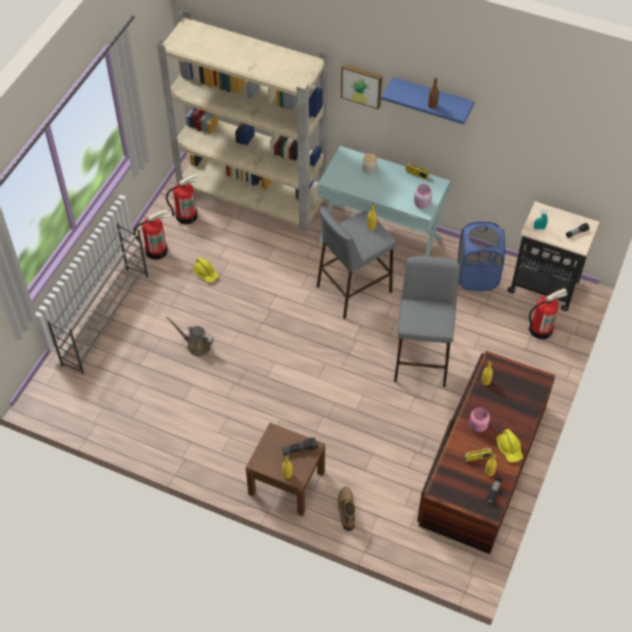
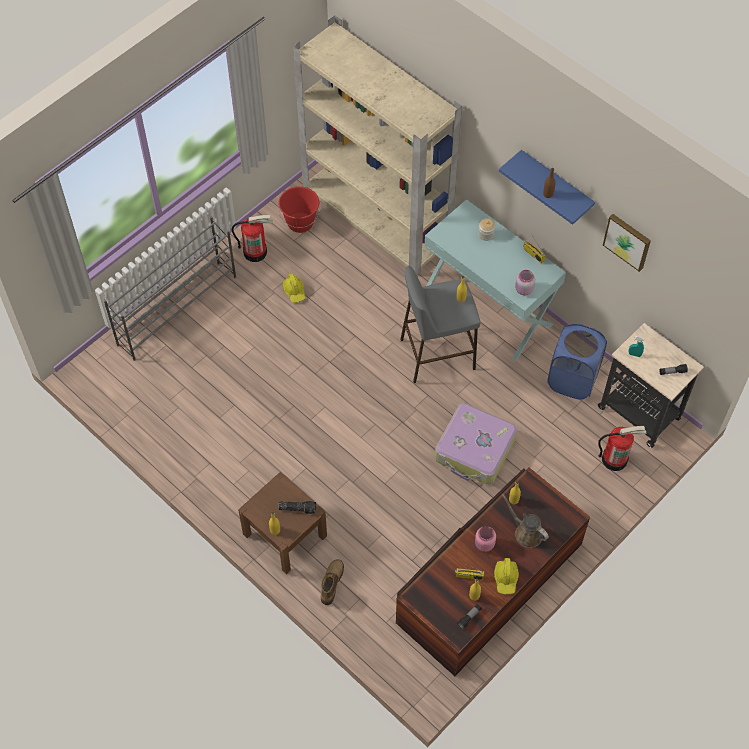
camera: 20 degrees right, 5 degrees up
fire extinguisher [166,173,201,224] -> red bucket [278,186,321,233]
brown watering can [167,317,214,356] -> brown watering can moved to [501,493,549,548]
picture [341,64,382,109] -> picture moved to [603,214,651,272]
grey stool [394,256,459,387] -> suitcase [435,403,517,485]

